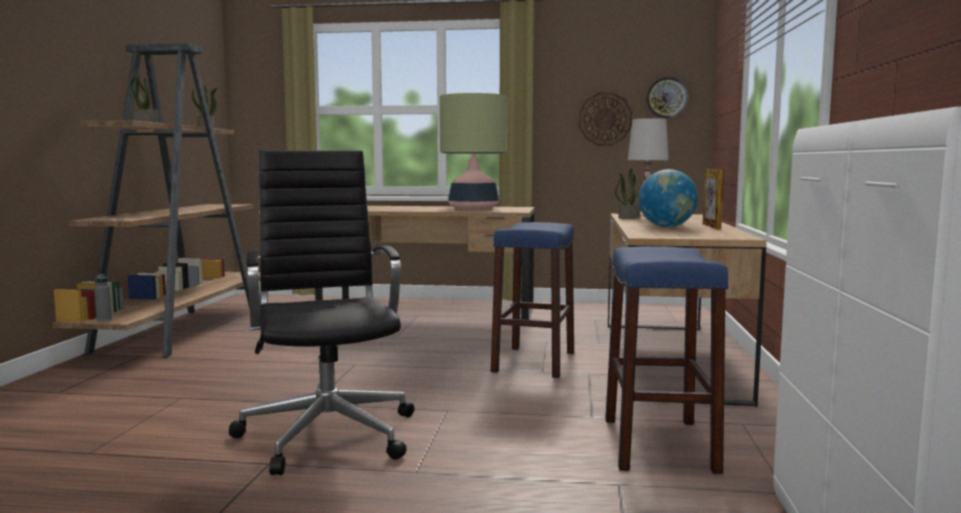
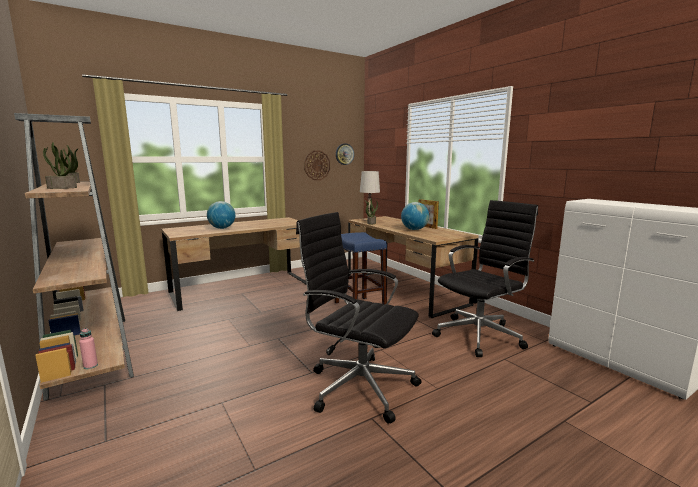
camera: 40 degrees left, 5 degrees up
grey bottle [94,274,112,322] -> pink bottle [79,328,98,369]
table lamp [440,93,507,210] -> none
blue stool [605,246,729,474] -> black office chair [432,200,538,357]
none -> globe [207,201,235,229]

